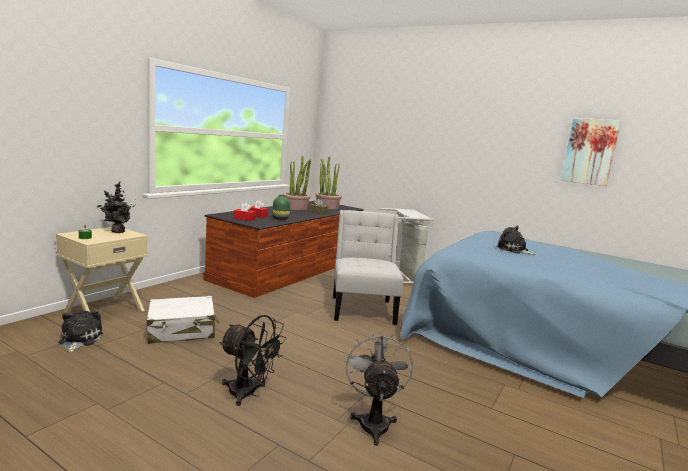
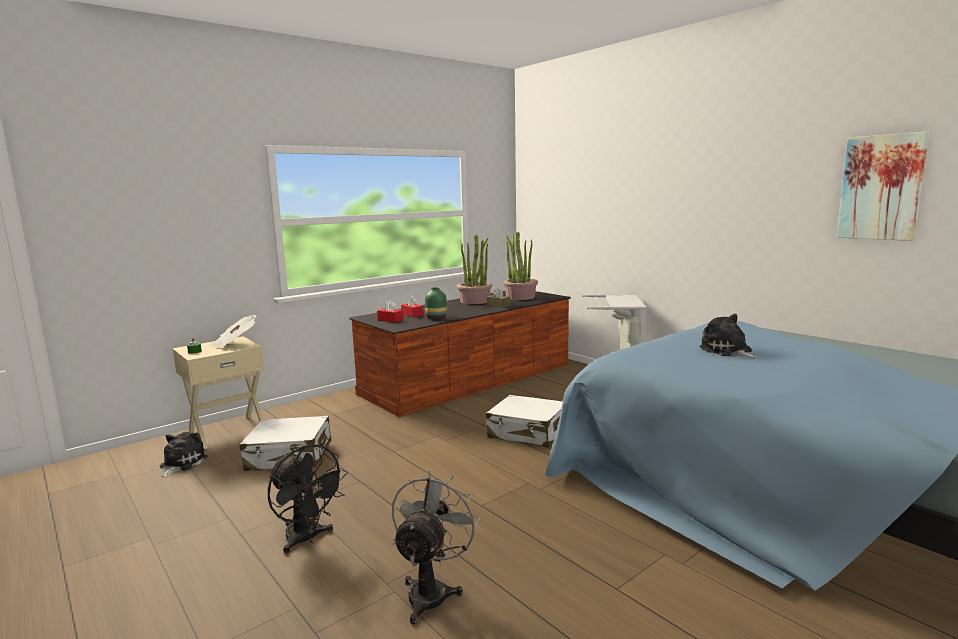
camera: 20 degrees right, 0 degrees up
potted plant [97,181,135,233] -> newspaper [209,315,257,348]
white chair [333,210,404,325] -> white suitcase [486,395,563,448]

